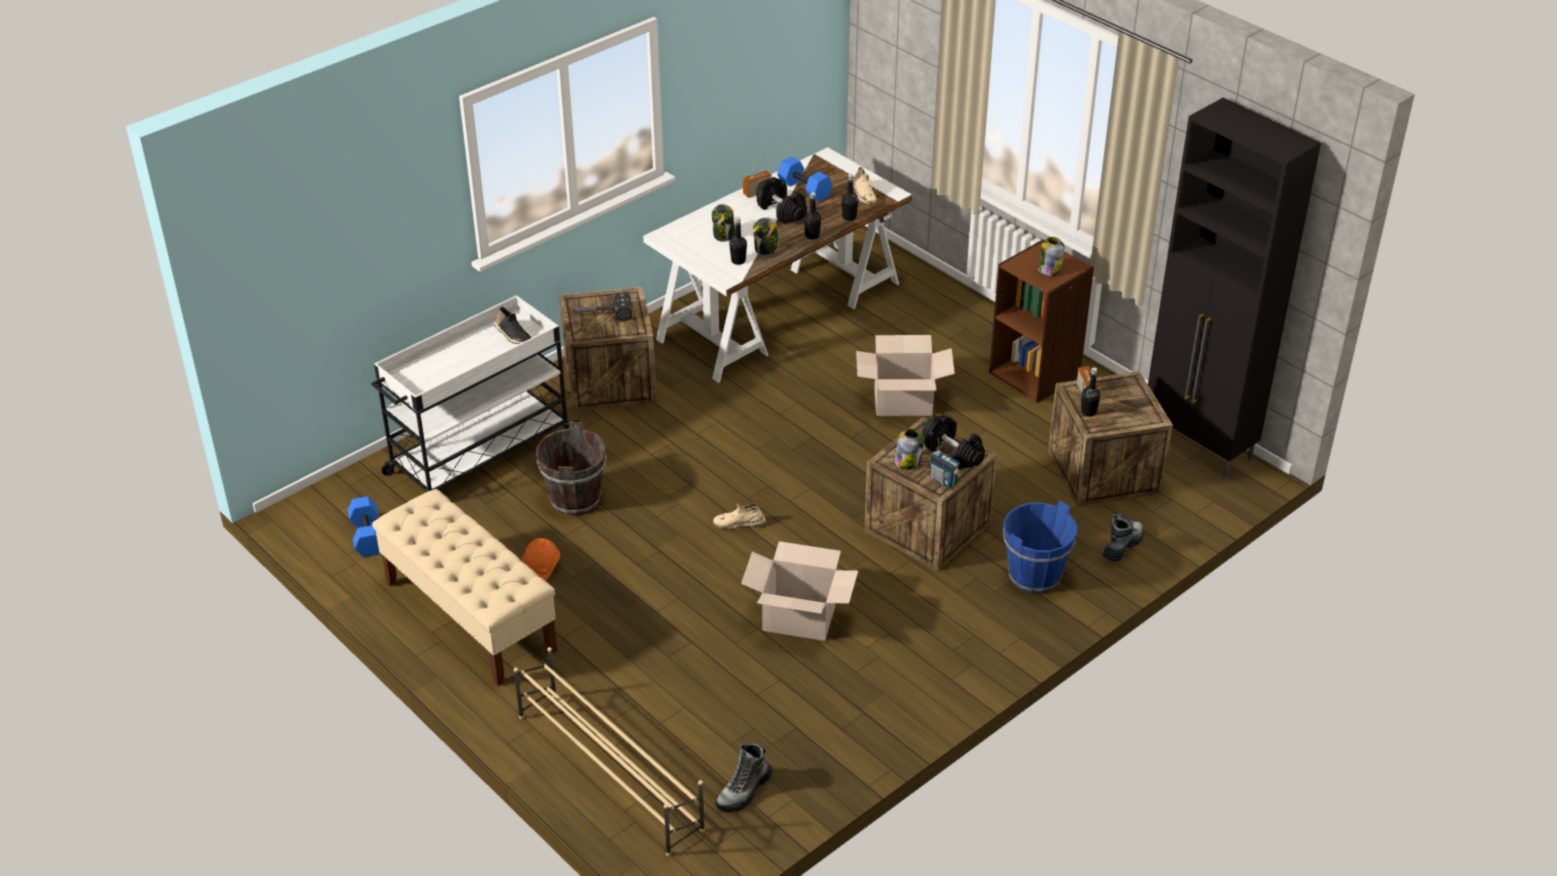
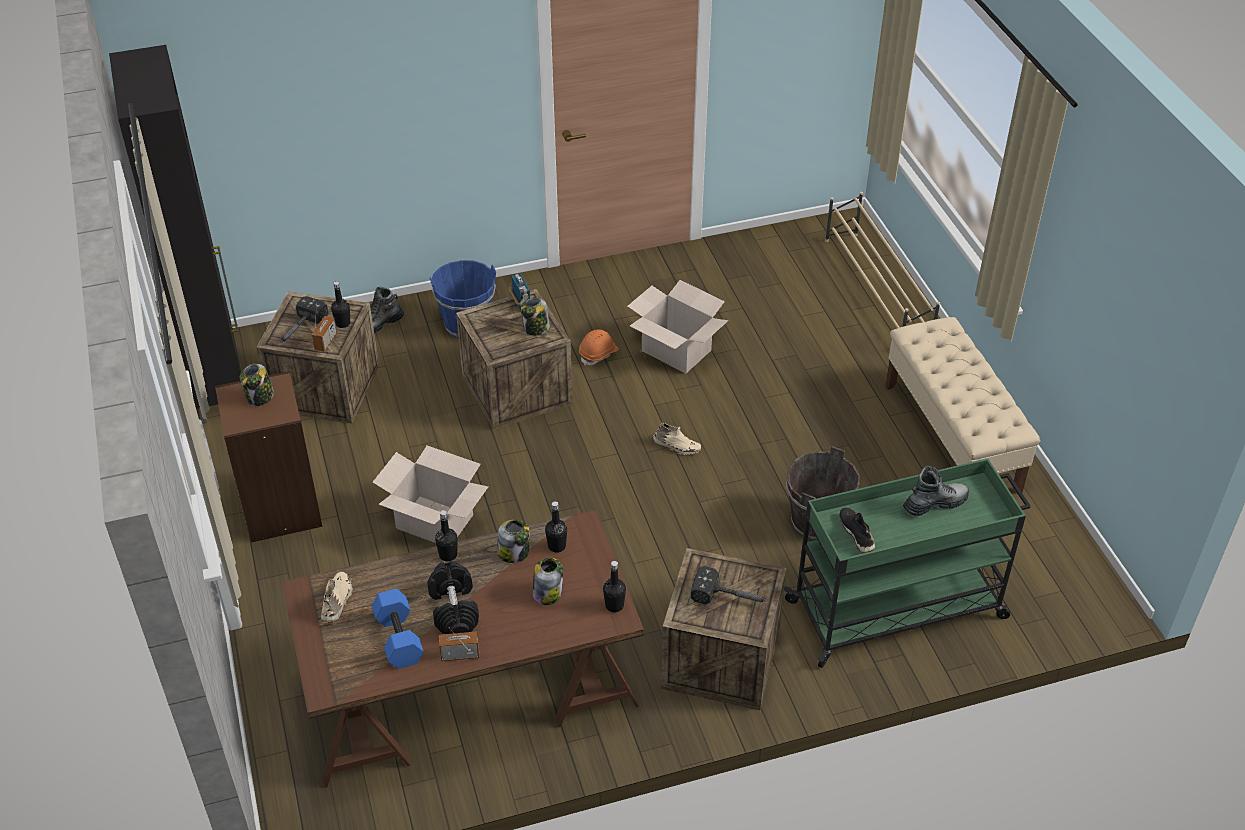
camera: 155 degrees left, 5 degrees up
blue dumbbell [348,496,380,557] -> none
white cart [371,295,579,492] -> green cart [784,458,1031,668]
orange hard hat [522,538,560,581] -> orange hard hat moved to [579,329,619,366]
white desk [643,147,912,383] -> brown desk [282,510,644,788]
boot [715,744,772,812] -> boot moved to [903,466,969,516]
black bottle [841,174,858,221] -> black bottle moved to [603,561,626,612]
black dumbbell [922,415,985,470] -> none
none -> hammer [280,296,328,343]

